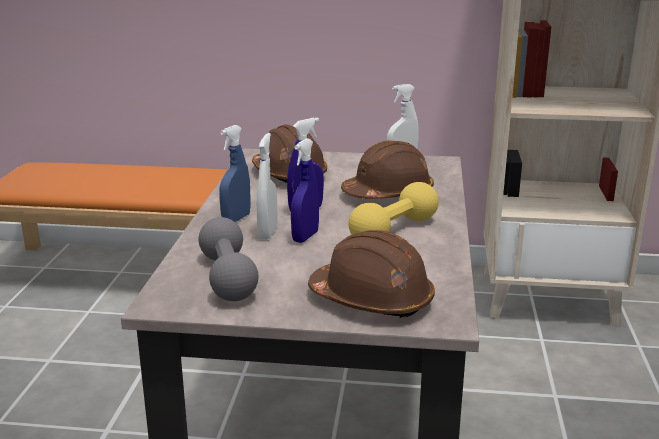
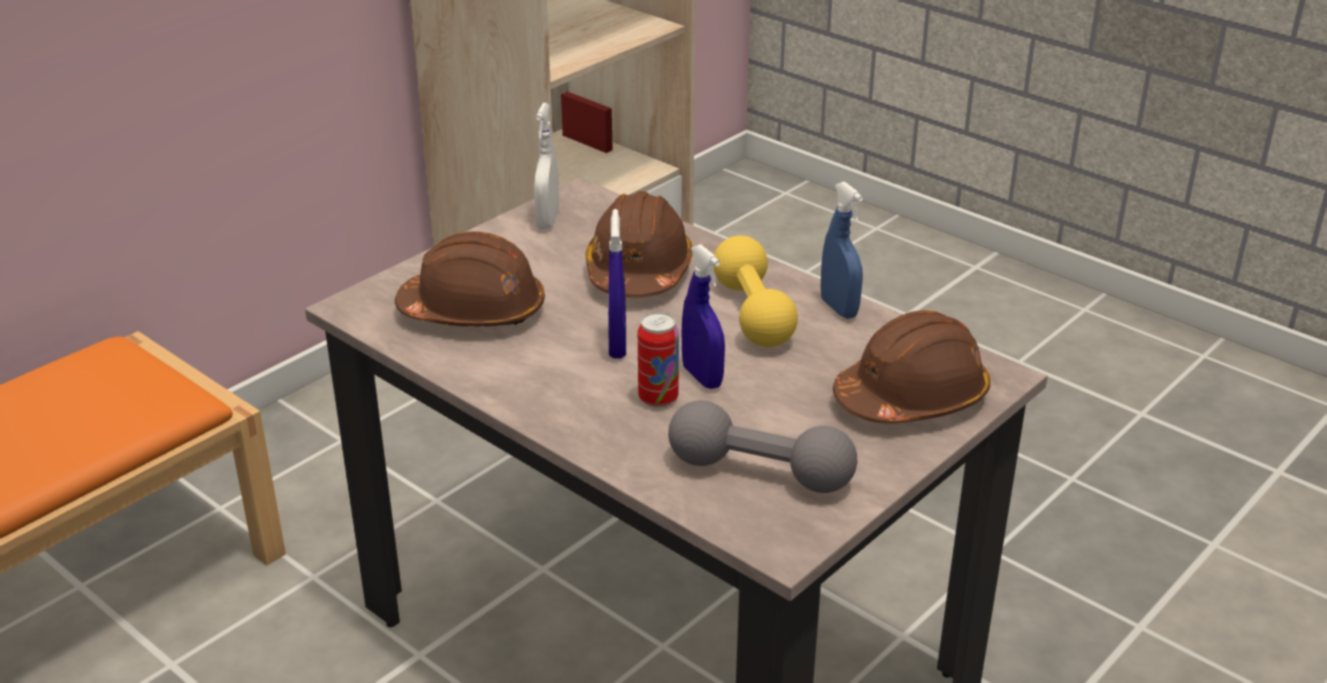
camera: 55 degrees left, 10 degrees up
blue spray bottle [219,125,251,222] -> blue spray bottle moved to [821,182,863,319]
white spray bottle [256,133,277,240] -> can [638,312,679,408]

